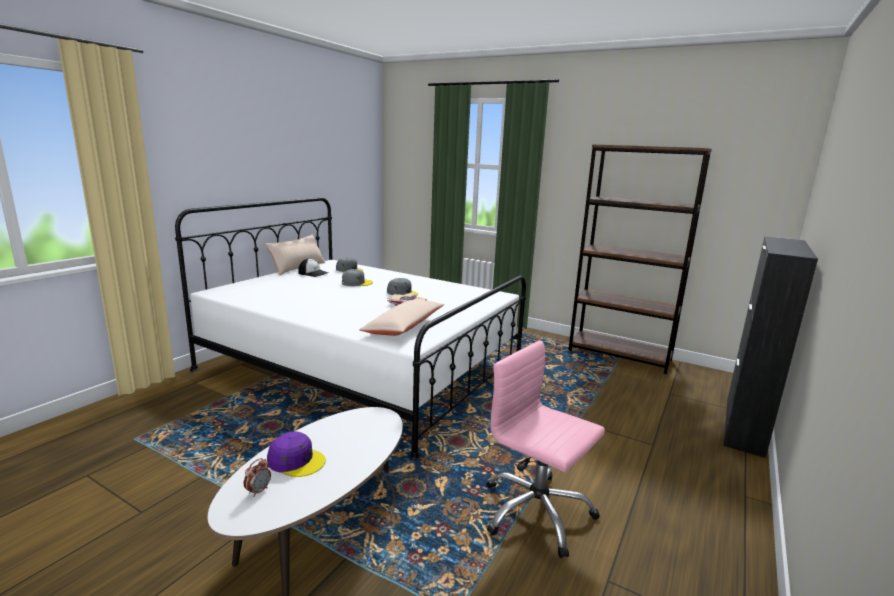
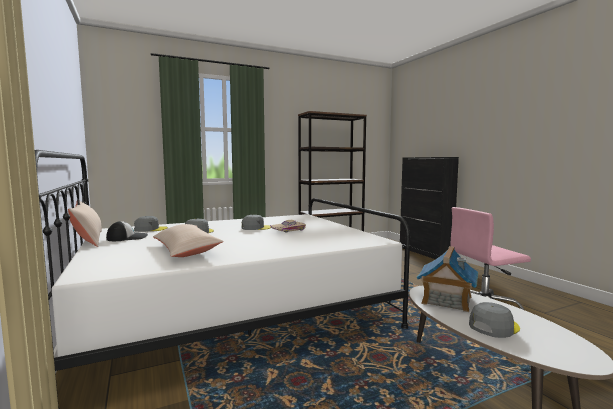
camera: 55 degrees left, 10 degrees down
alarm clock [243,458,271,497] -> none
purple cap [267,431,326,477] -> grey cap [469,302,520,338]
beige pillow [359,300,444,336] -> beige pillow moved to [153,224,224,257]
none -> toy house [417,246,478,312]

